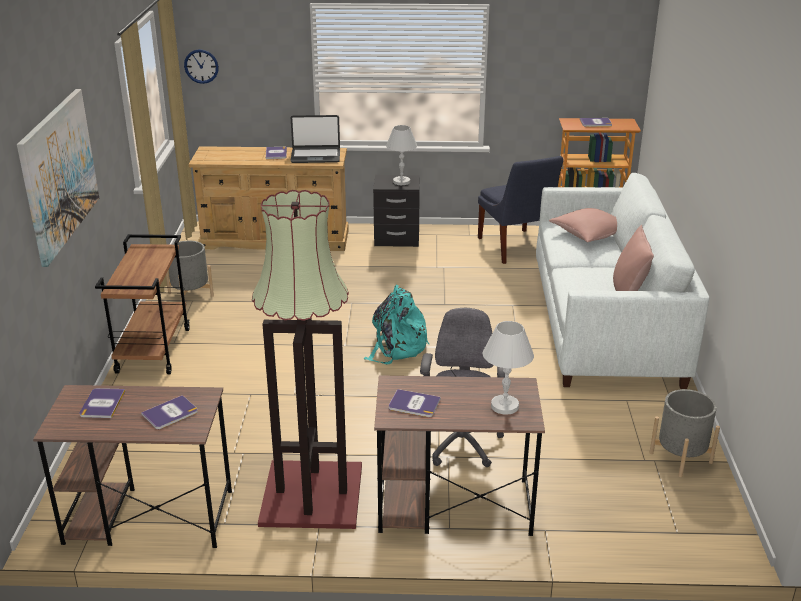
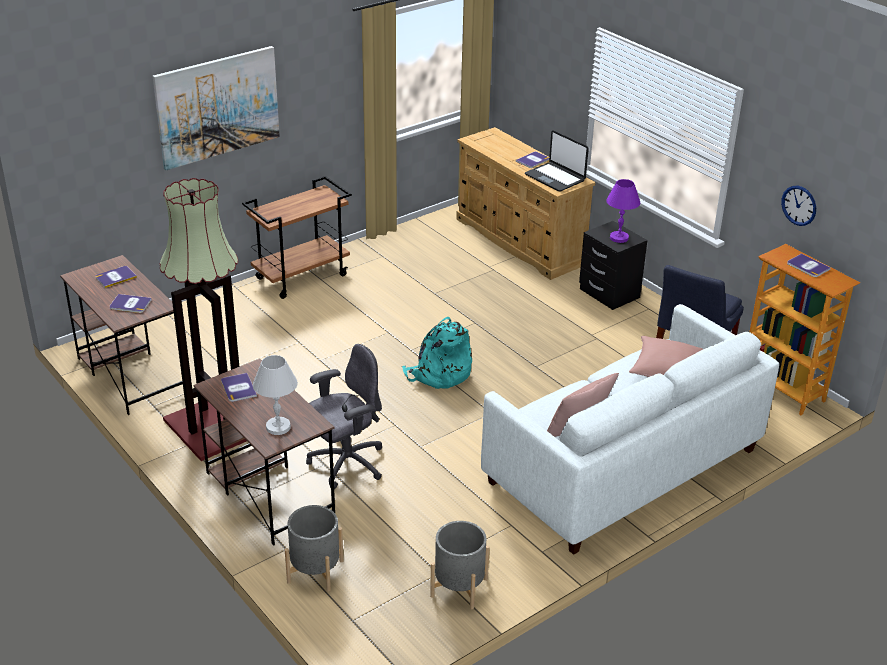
camera: 50 degrees right, 5 degrees up
grey planter [166,241,214,302] -> grey planter moved to [285,505,343,592]
wall clock [184,49,219,84] -> wall clock moved to [781,185,816,226]
white table lamp [386,125,417,185] -> purple table lamp [606,179,640,243]

